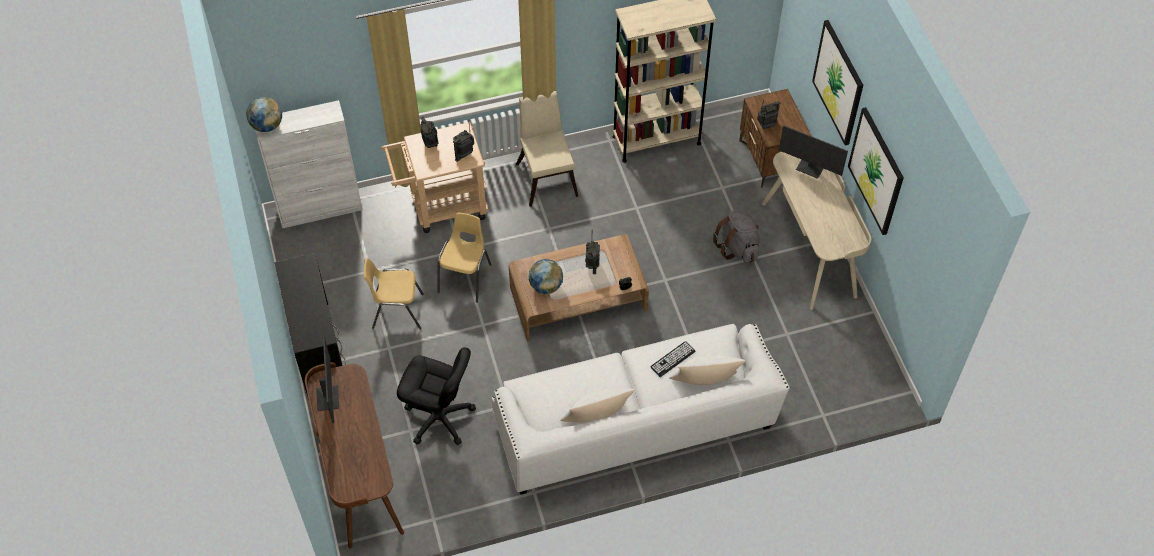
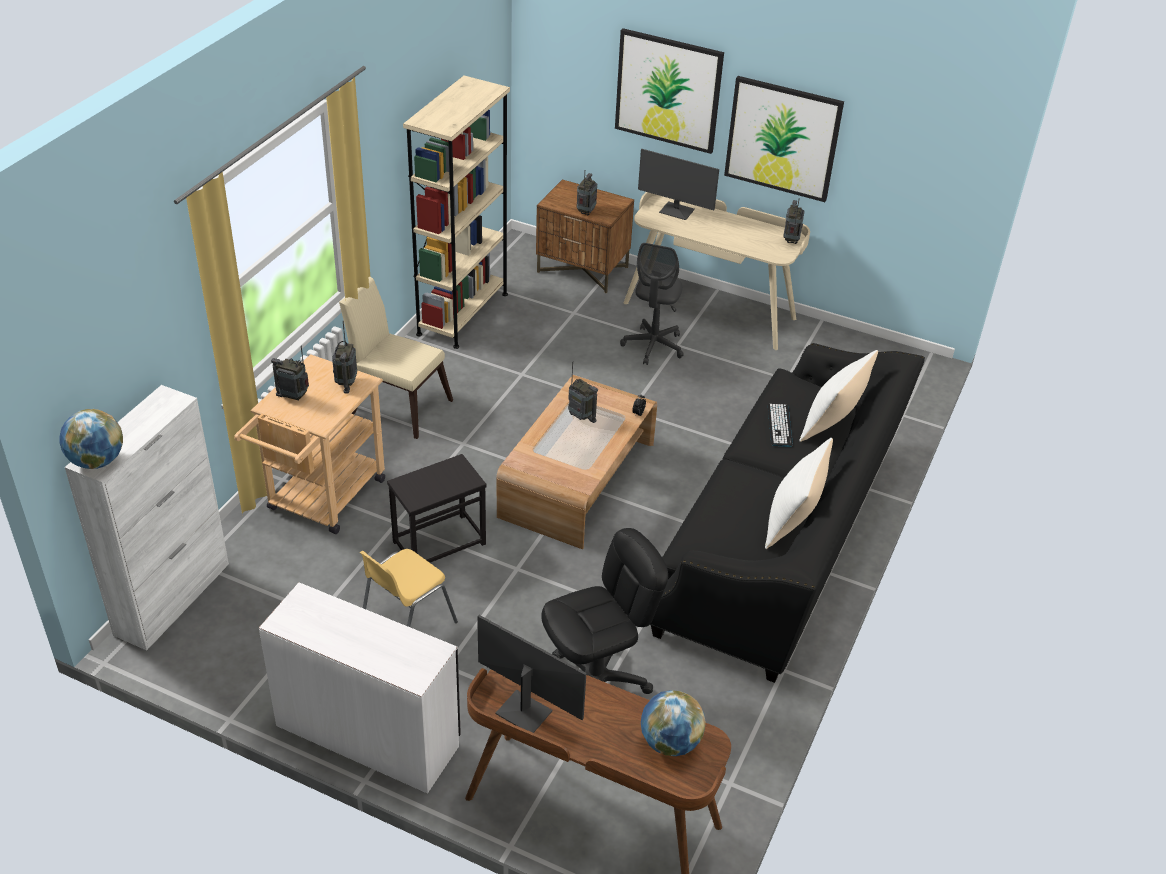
camera: 50 degrees left, 15 degrees down
black desk [275,253,346,400] -> white desk [259,582,461,794]
yellow chair [438,212,492,303] -> black side table [387,454,487,563]
white sofa [491,324,790,494] -> black sofa [650,343,925,683]
globe [529,259,563,294] -> globe moved to [641,690,706,756]
grey backpack [713,208,760,263] -> grey office chair [620,243,684,365]
monitor [779,125,848,179] -> monitor turned 45 degrees clockwise [638,149,719,220]
none -> radio [783,198,804,244]

